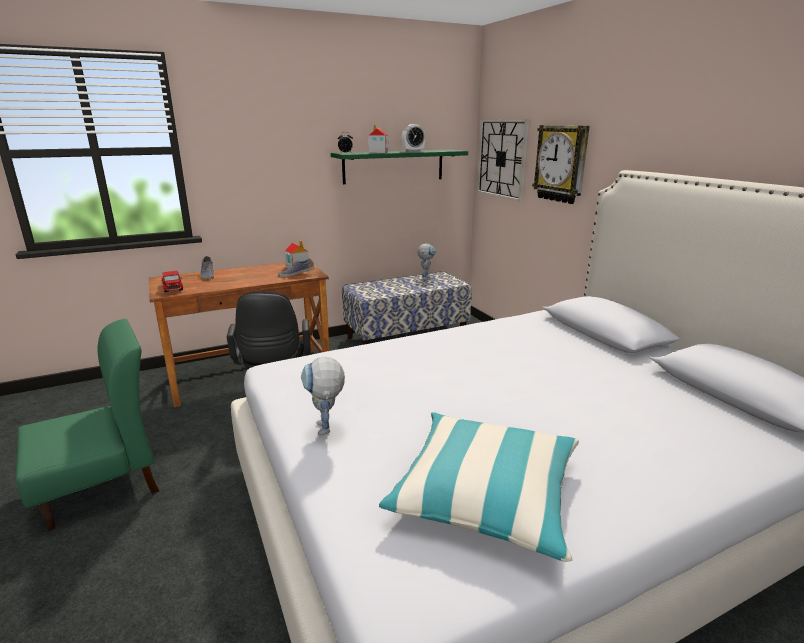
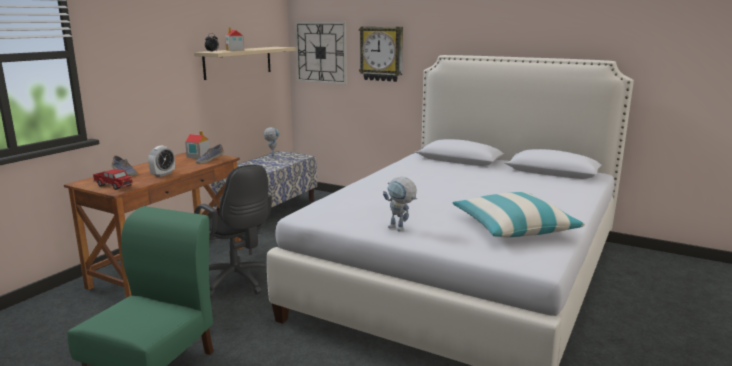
camera: 35 degrees left, 5 degrees down
green shelf [331,150,468,184] -> beige shelf [194,47,296,80]
alarm clock [402,124,425,152] -> alarm clock moved to [148,146,175,177]

